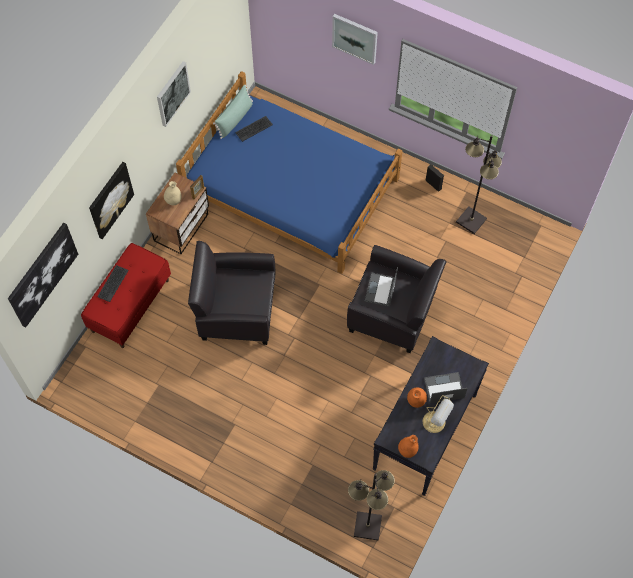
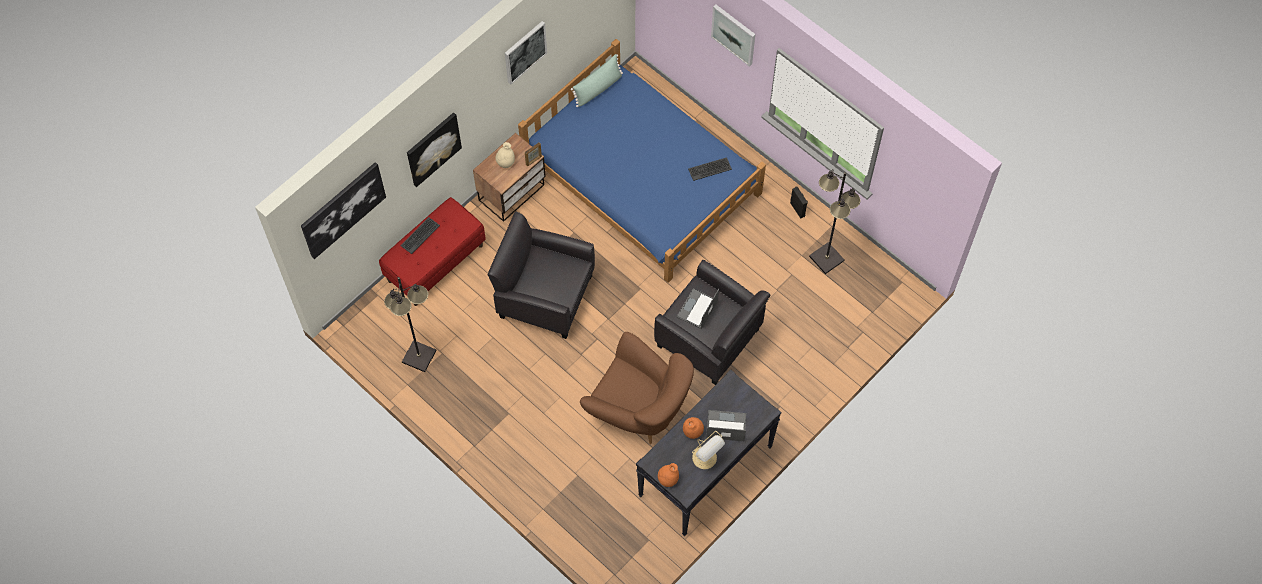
camera: 15 degrees right, 0 degrees up
keyboard [235,116,273,142] -> keyboard moved to [688,157,732,181]
black floor lamp [348,470,395,541] -> black floor lamp moved to [384,277,436,372]
none -> brown armchair [580,332,694,444]

